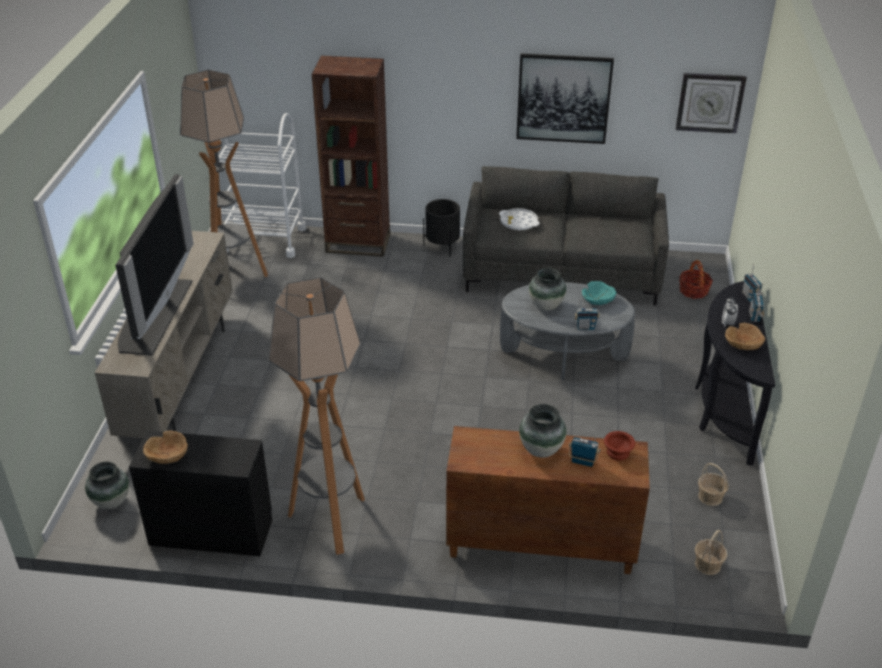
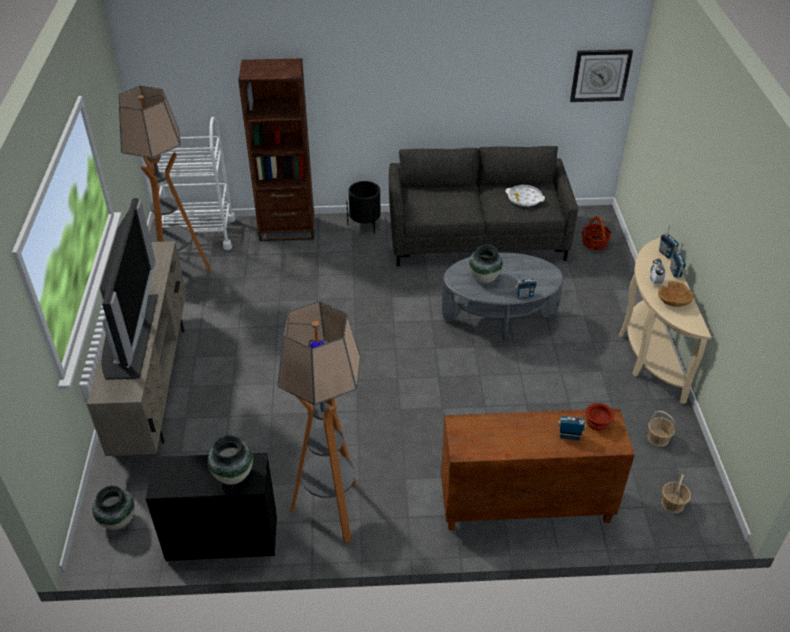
camera: 10 degrees left, 5 degrees up
brown bowl [143,431,188,464] -> none
white tray [499,208,539,231] -> white tray moved to [505,185,545,207]
picture [516,53,614,144] -> none
vase [519,404,566,458] -> vase moved to [208,435,253,485]
turquoise bowl [582,281,617,305] -> none
black console table [695,281,775,465] -> beige console table [619,238,711,404]

